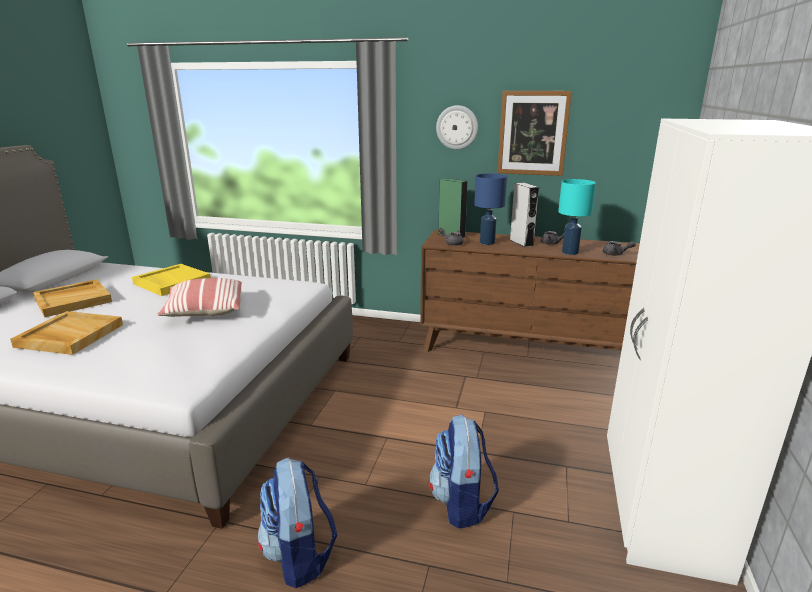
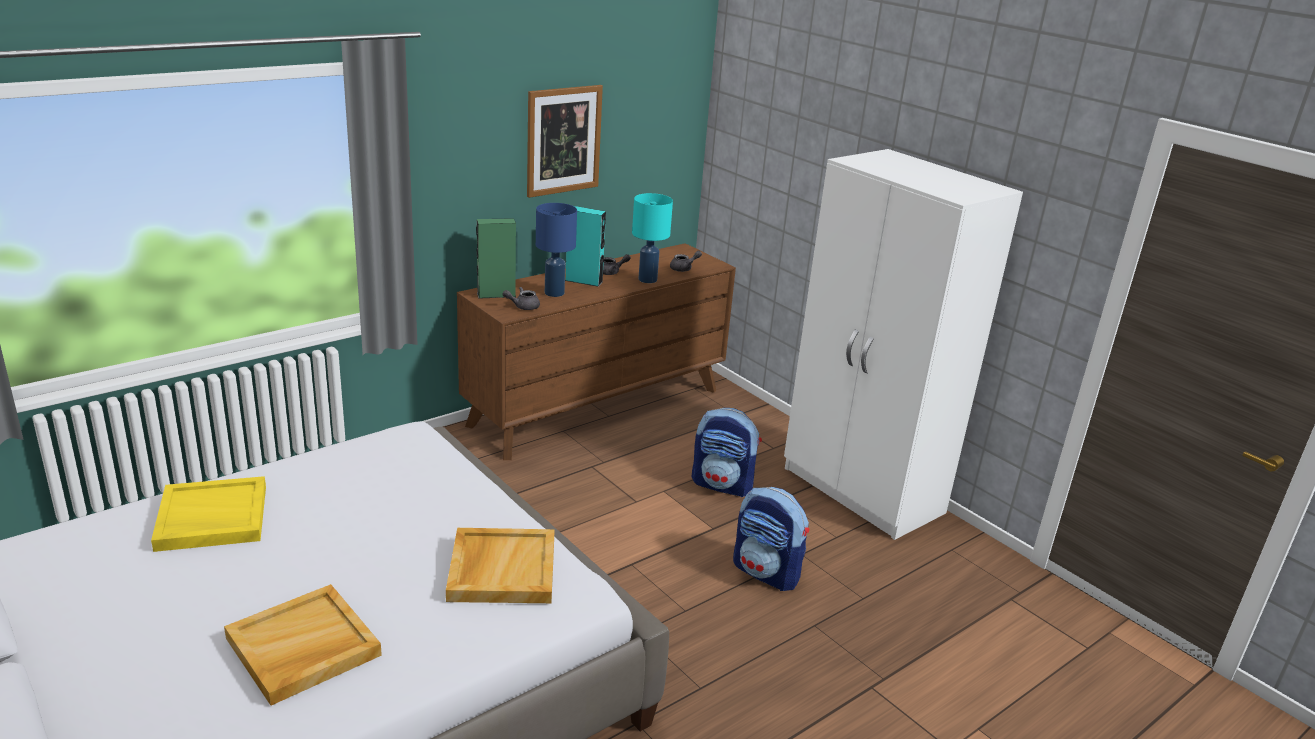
camera: 55 degrees left, 5 degrees up
beige tray [33,279,112,317] -> beige tray moved to [446,528,555,603]
pillow [157,278,242,317] -> none
backpack [257,457,337,588] -> backpack moved to [691,408,762,497]
wall clock [436,105,478,150] -> none
grey speaker [510,183,539,247] -> turquoise speaker [565,206,606,287]

